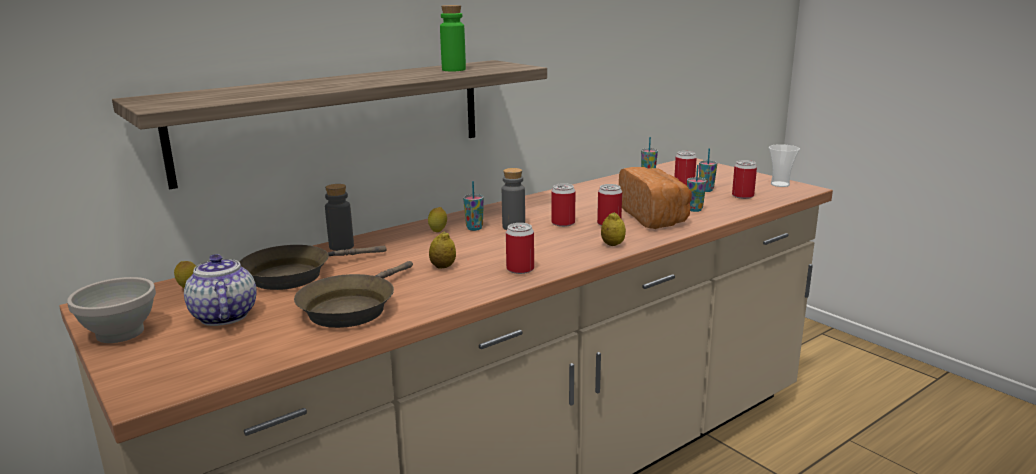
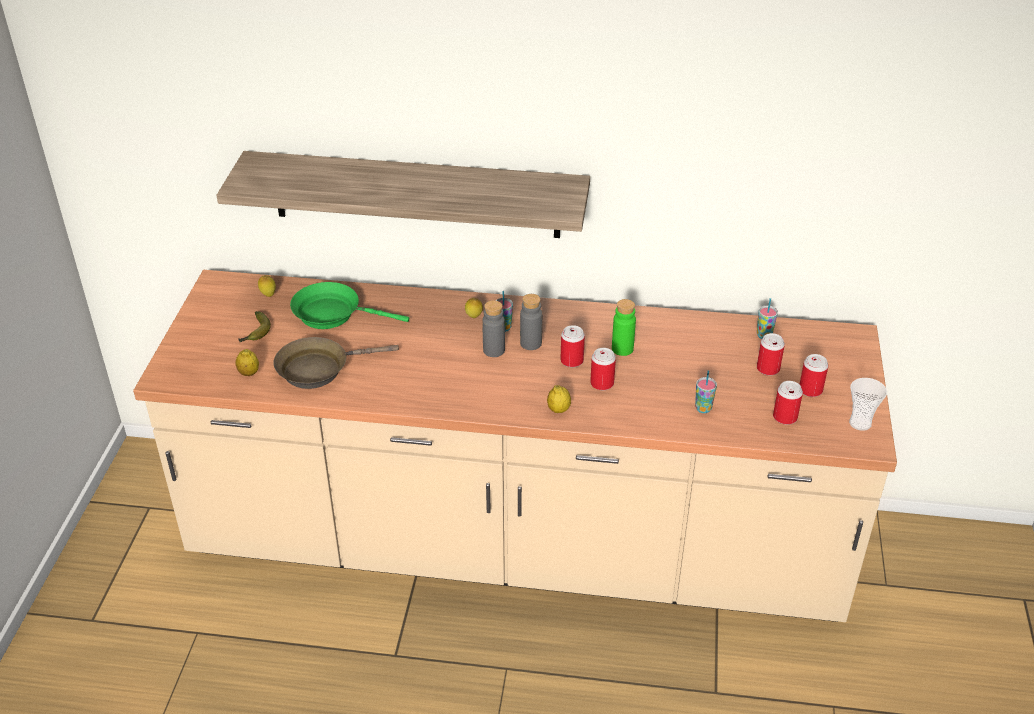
camera: 45 degrees right, 20 degrees up
white bowl [67,277,156,343] -> none
teapot [184,254,257,326] -> banana [238,311,271,342]
brown frying pan [240,245,386,290] -> green frying pan [290,282,409,329]
grey bottle [325,184,354,251] -> grey bottle moved to [482,300,505,357]
lemon [429,231,456,268] -> lemon moved to [235,349,259,376]
green bottle [440,5,466,71] -> green bottle moved to [612,299,636,356]
can [506,223,534,274] -> can moved to [800,354,828,397]
bread [619,167,692,229] -> none
cup [699,148,717,192] -> none

